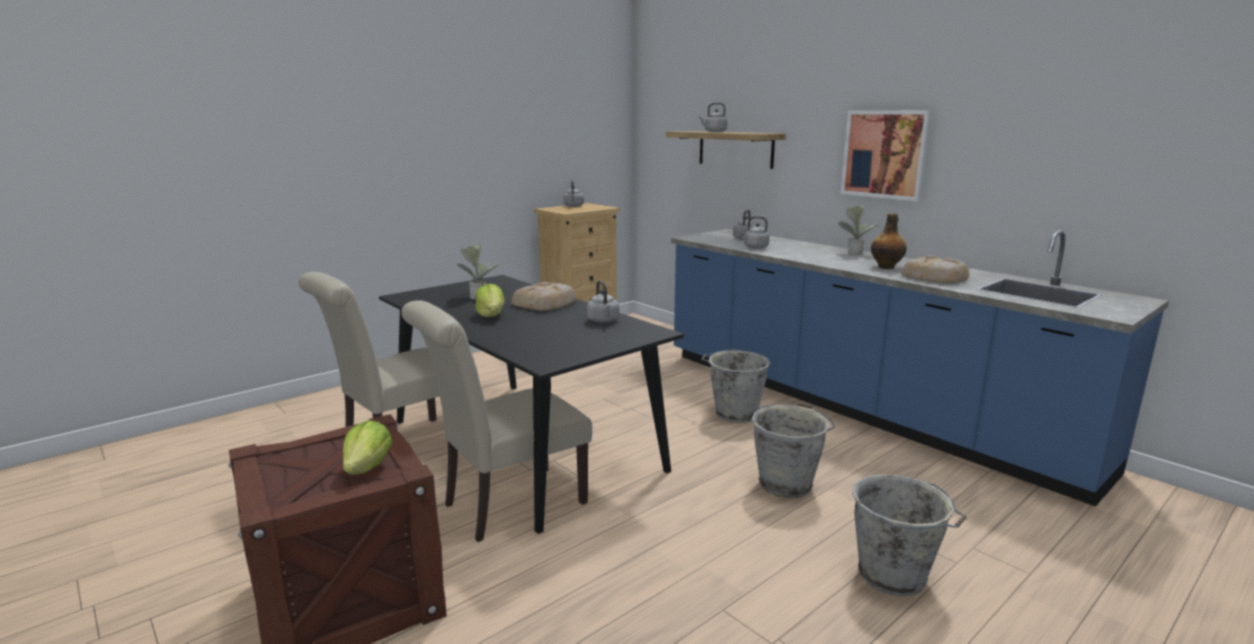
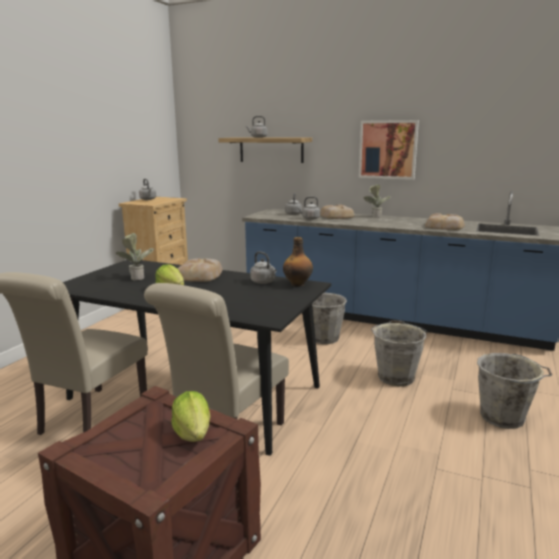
camera: 25 degrees left, 0 degrees up
bottle [871,213,907,269] -> bottle moved to [283,237,313,287]
none -> bread [320,205,355,219]

